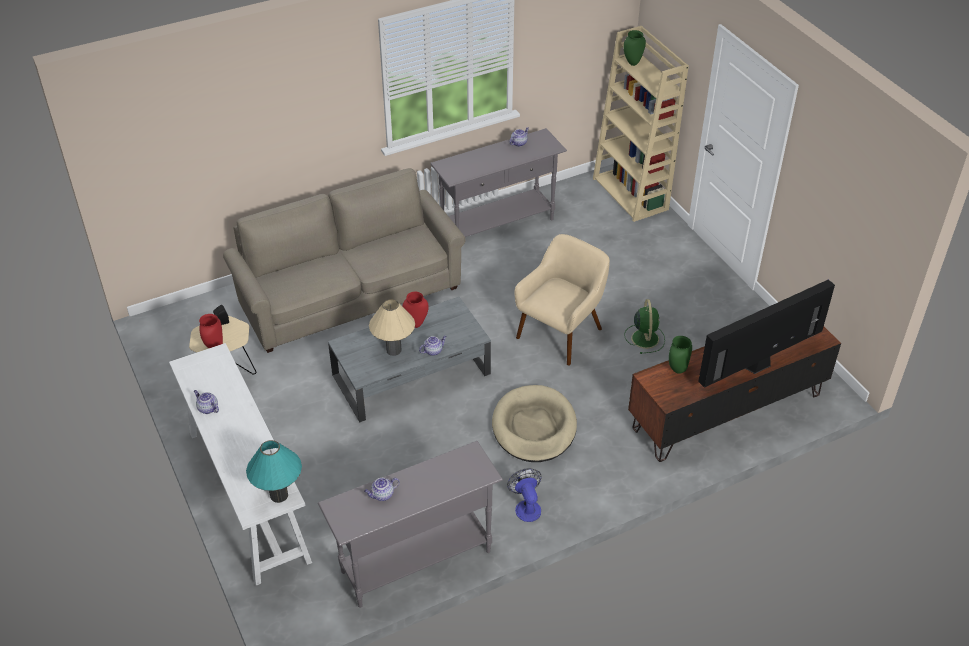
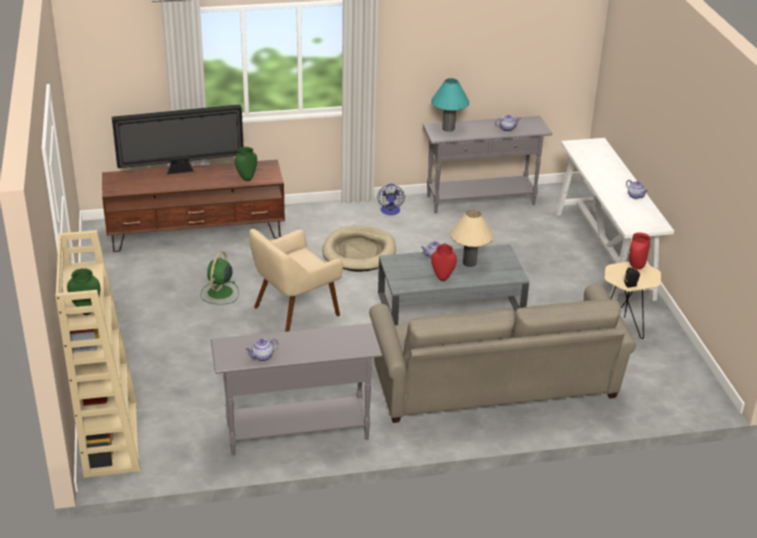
camera: 165 degrees left, 10 degrees down
turquoise table lamp [246,440,302,503] -> turquoise table lamp moved to [431,78,469,132]

